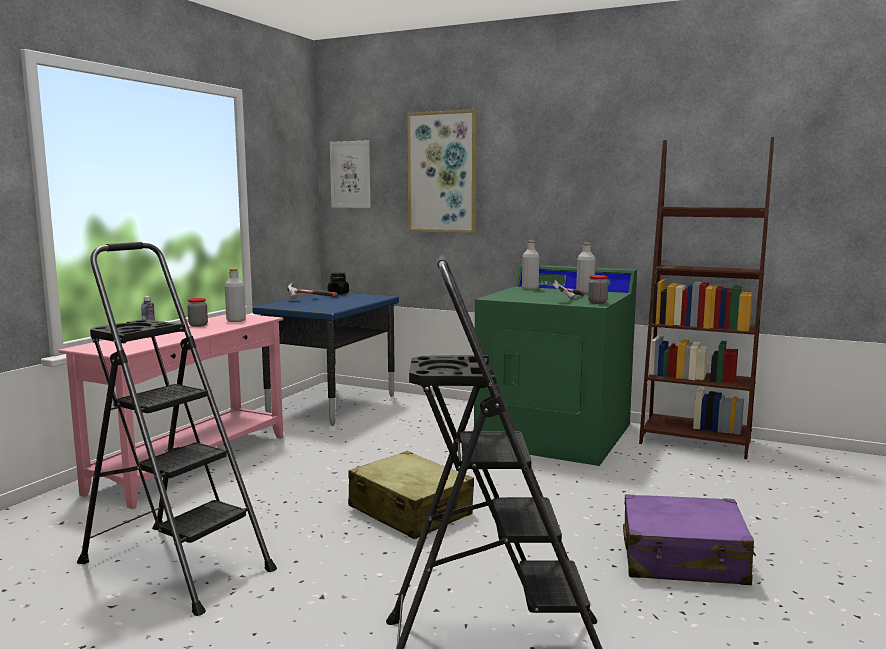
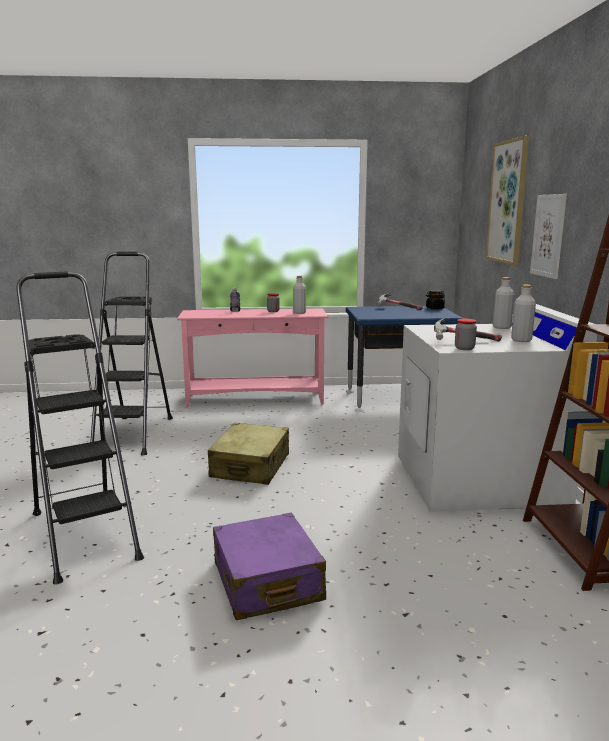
camera: 60 degrees right, 5 degrees up
picture [330,140,370,208] -> picture moved to [530,194,567,279]
green washing machine [474,265,637,466] -> white washing machine [398,304,598,512]

